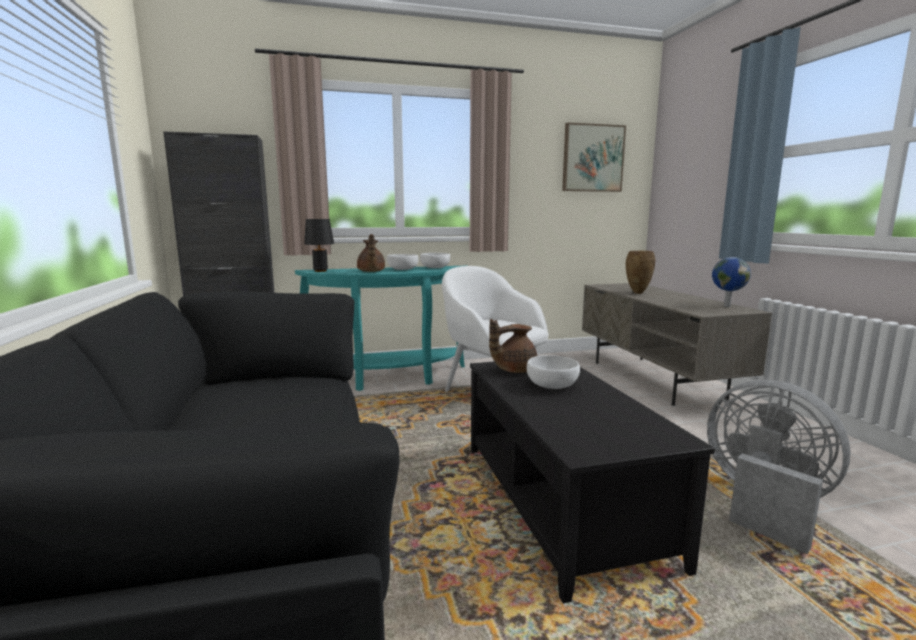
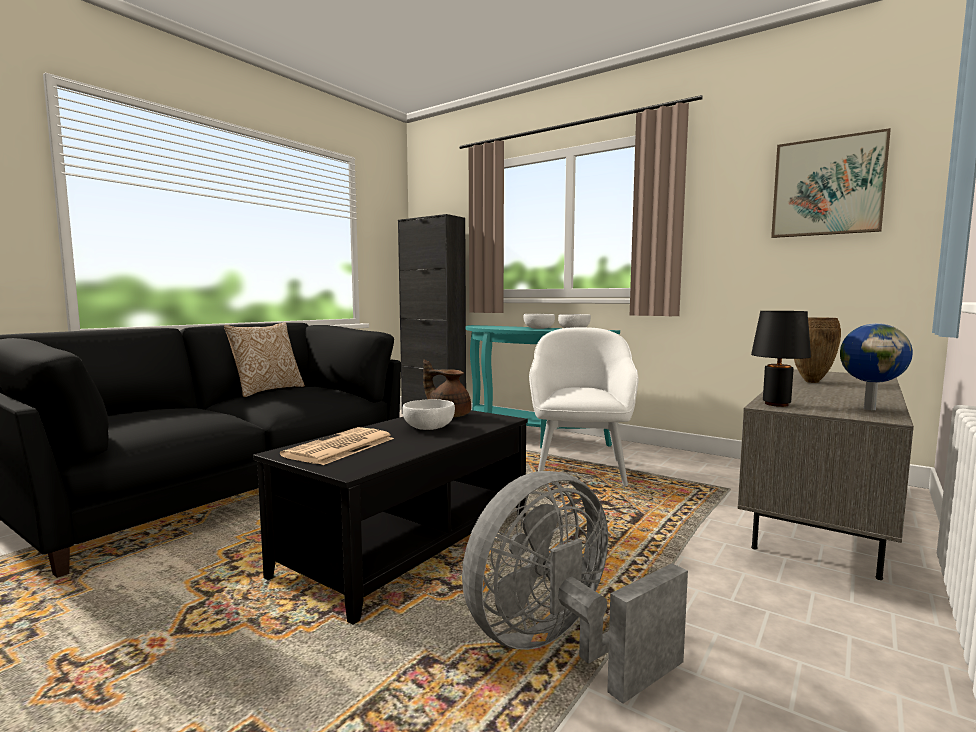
camera: 50 degrees right, 5 degrees down
black table lamp [304,219,334,272] -> black table lamp moved to [751,311,811,407]
brown teapot [357,234,385,272] -> none
grey fan [707,380,851,554] -> grey fan turned 135 degrees counterclockwise [462,471,688,704]
none -> pillow [224,322,305,397]
none -> newspaper [280,427,394,465]

